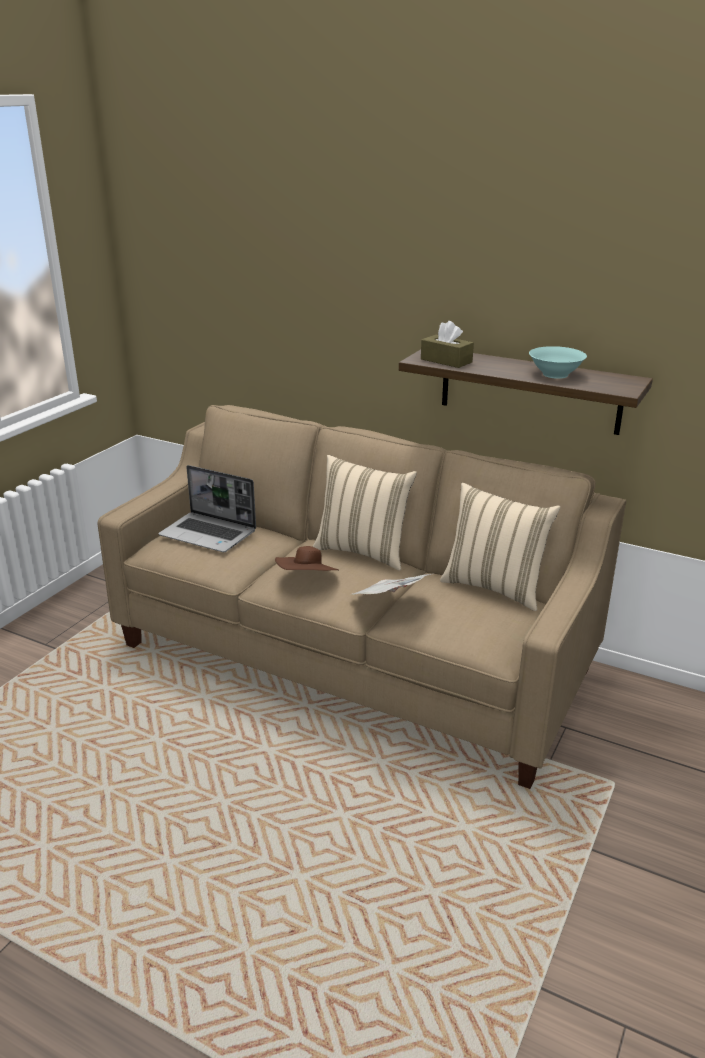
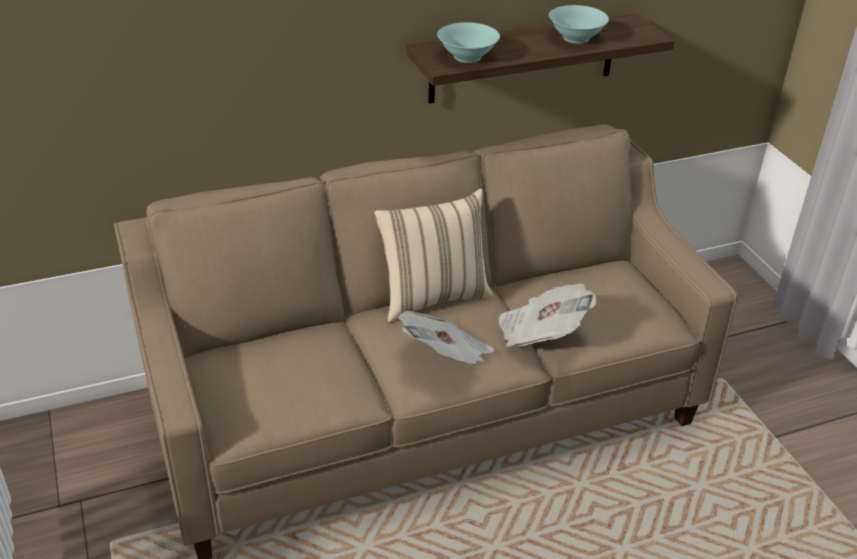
camera: 50 degrees left, 10 degrees up
laptop [158,465,256,552] -> none
brown hat [275,546,339,571] -> newspaper [398,311,495,365]
brown tissue box [421,321,474,368] -> turquoise bowl [437,22,500,63]
beige pillow [440,483,560,611] -> none

